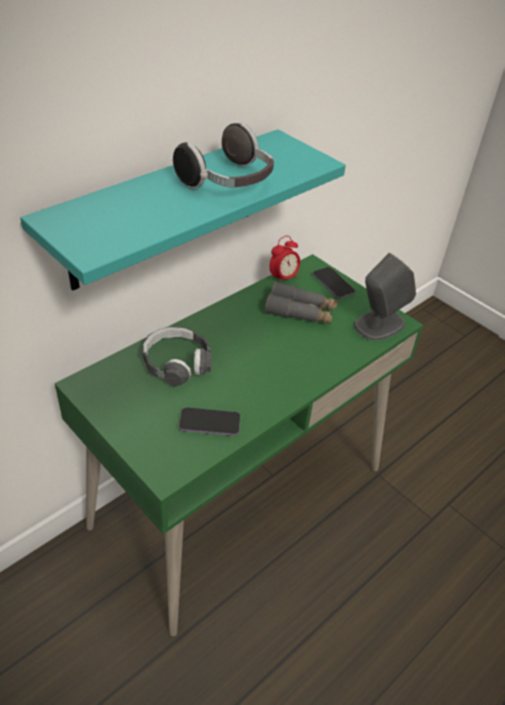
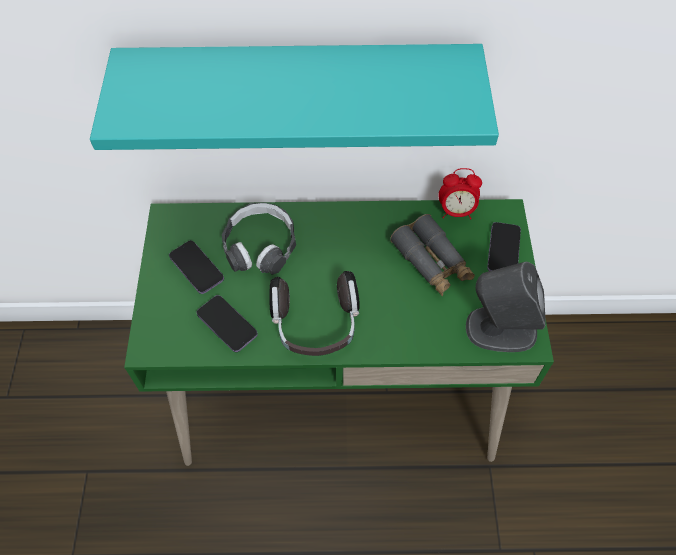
camera: 45 degrees right, 15 degrees up
headphones [173,122,274,189] -> headphones moved to [269,271,360,356]
none -> phone [169,241,224,294]

